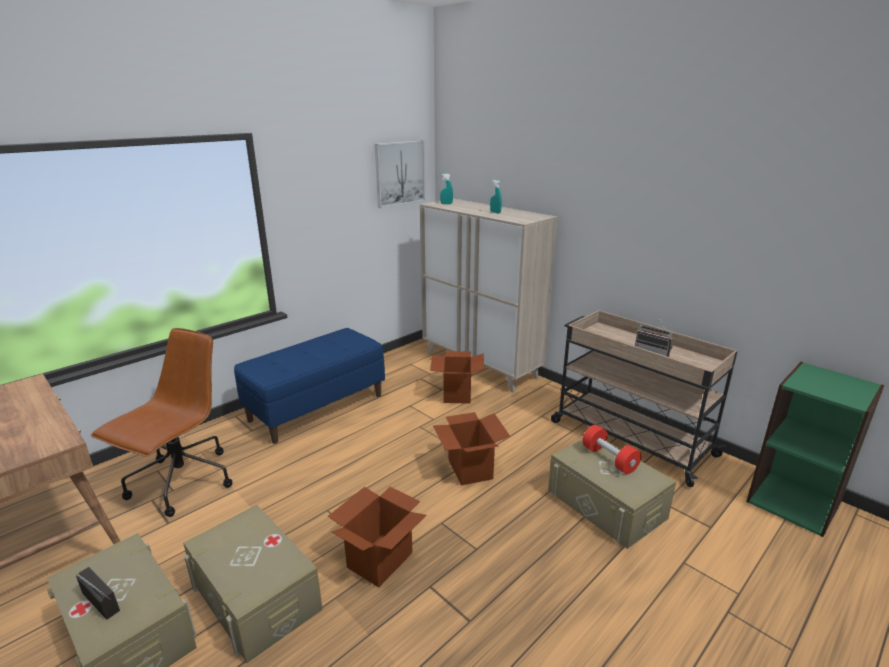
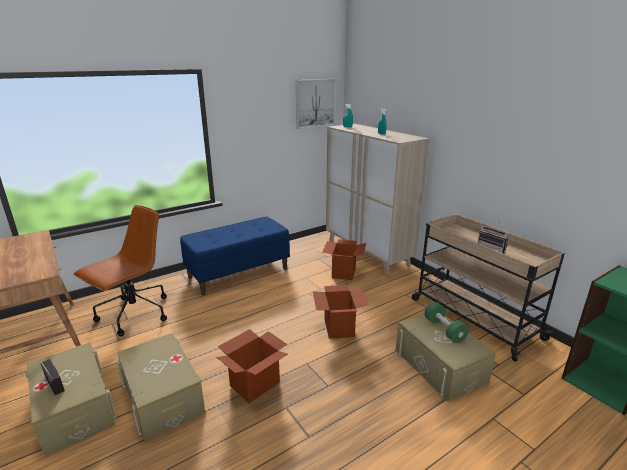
camera: 10 degrees right, 0 degrees up
red dumbbell [582,425,641,474] -> green dumbbell [424,302,469,343]

